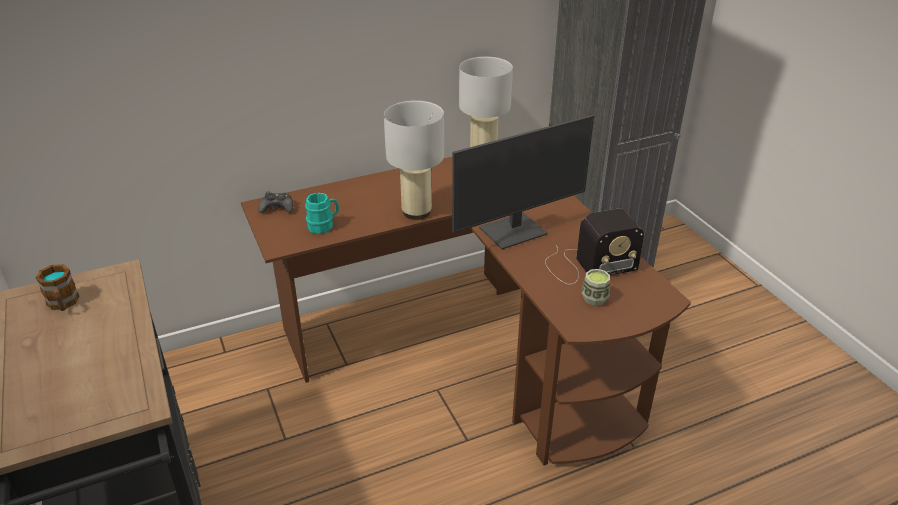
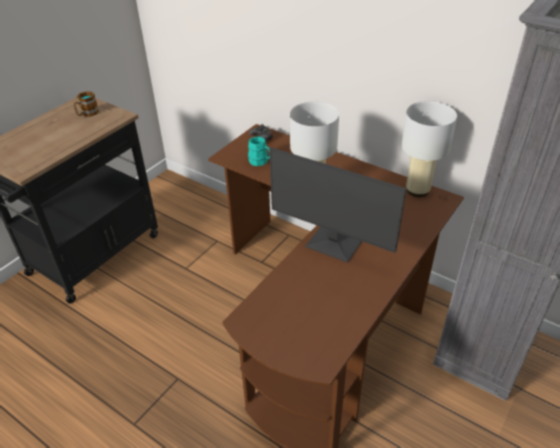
camera: 60 degrees right, 5 degrees up
radio [545,209,644,285] -> none
cup [582,269,610,306] -> none

